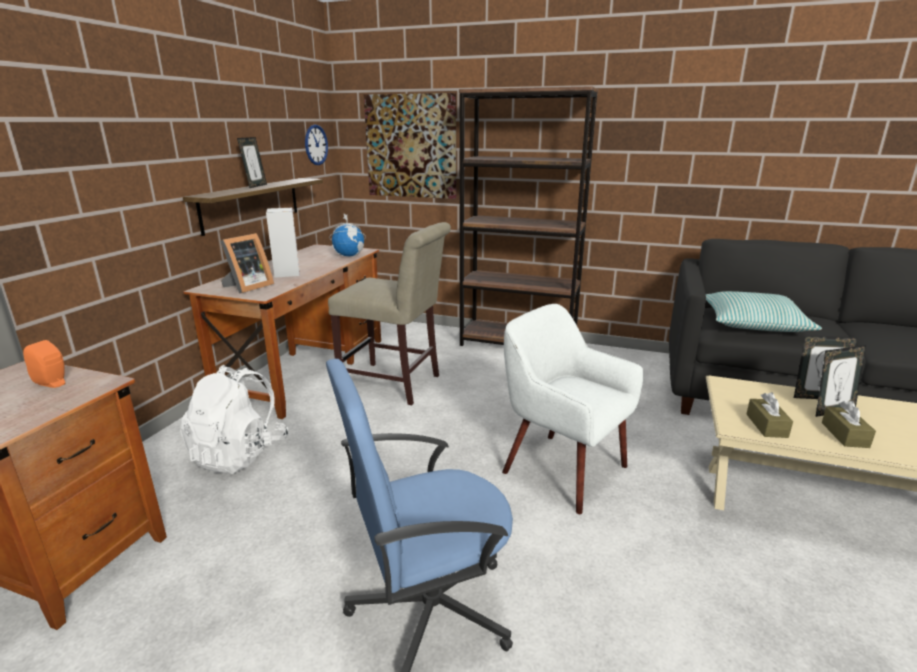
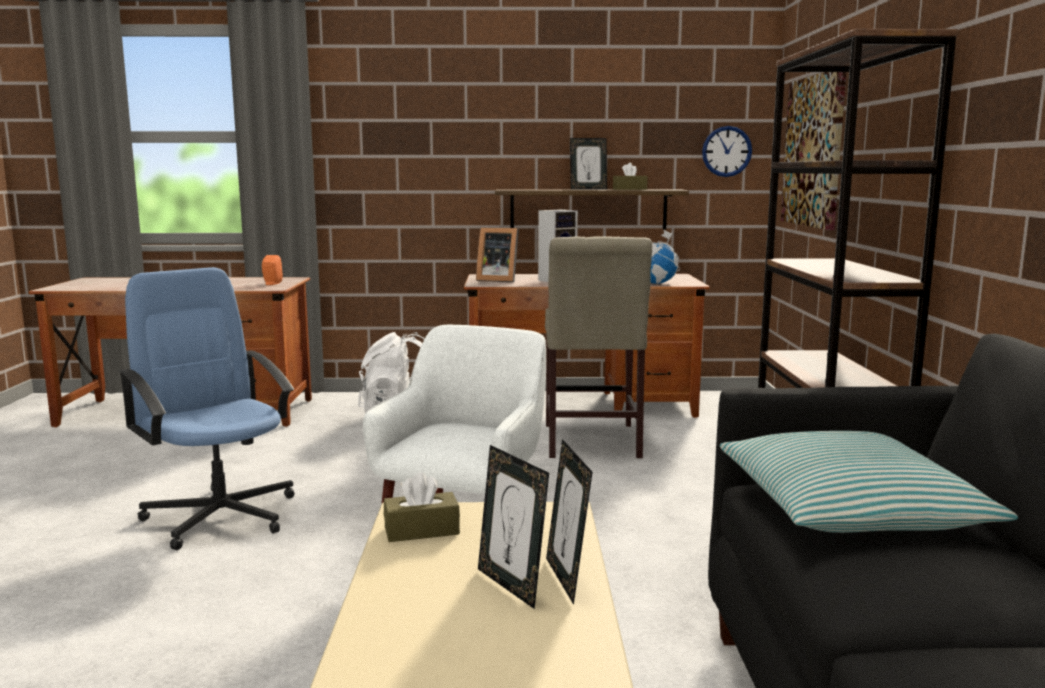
camera: 70 degrees right, 10 degrees down
brown tissue box [822,401,876,448] -> brown tissue box moved to [613,162,648,190]

